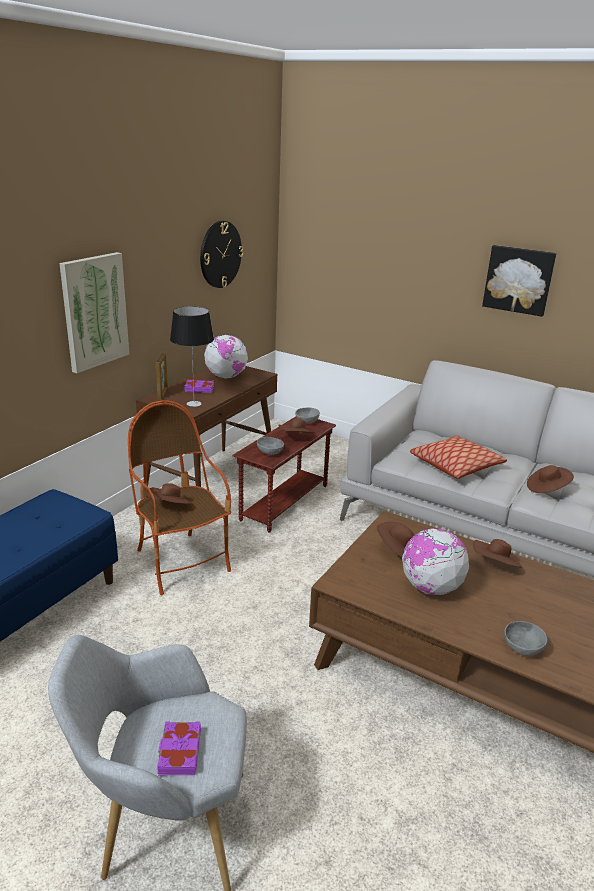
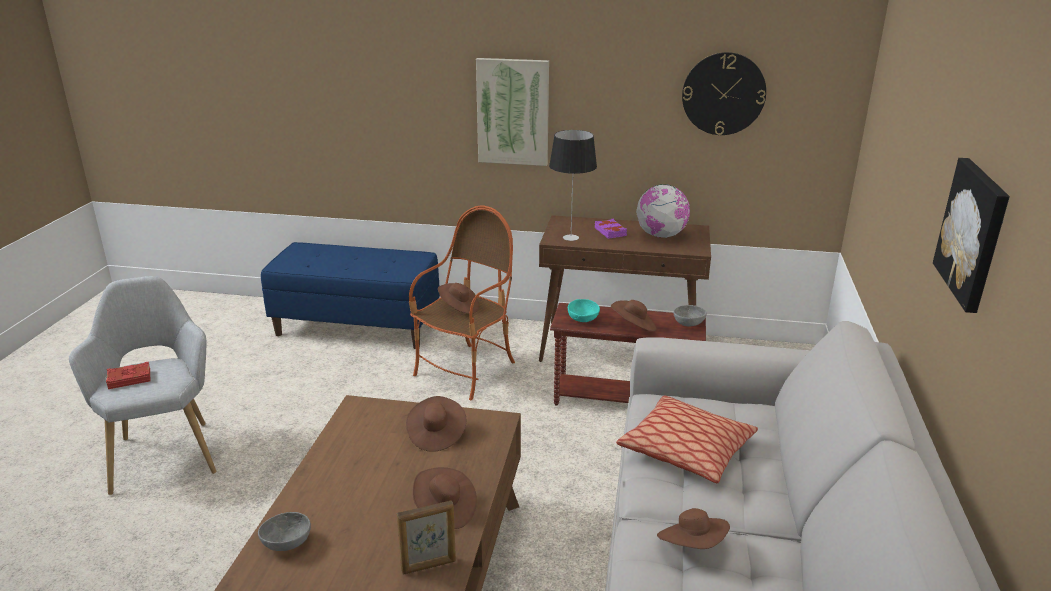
camera: 70 degrees right, 0 degrees up
picture frame [156,353,168,399] -> picture frame moved to [397,501,456,574]
purple book [157,721,201,775] -> red book [106,361,150,389]
grey bowl [257,437,284,455] -> turquoise bowl [568,299,600,322]
globe [402,528,469,595] -> none

